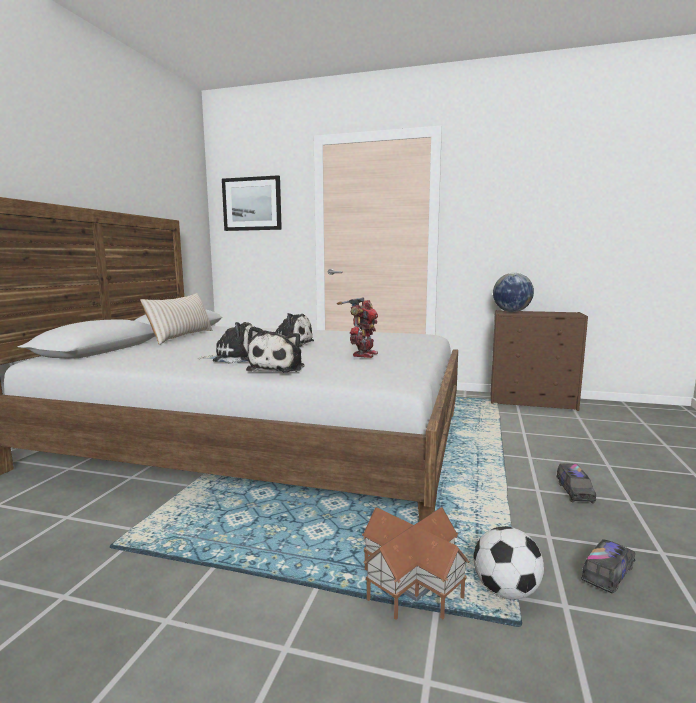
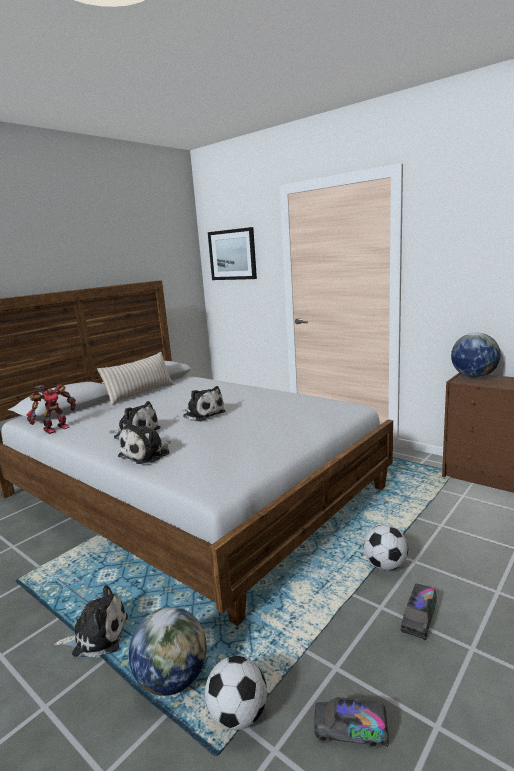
camera: 25 degrees right, 5 degrees up
toy robot [337,297,378,358] -> toy robot moved to [26,384,76,434]
toy house [362,507,470,620] -> globe [129,607,207,696]
toy truck [581,539,635,594] -> toy truck turned 150 degrees counterclockwise [314,698,389,748]
none -> plush toy [54,585,128,658]
none -> football [364,525,408,570]

